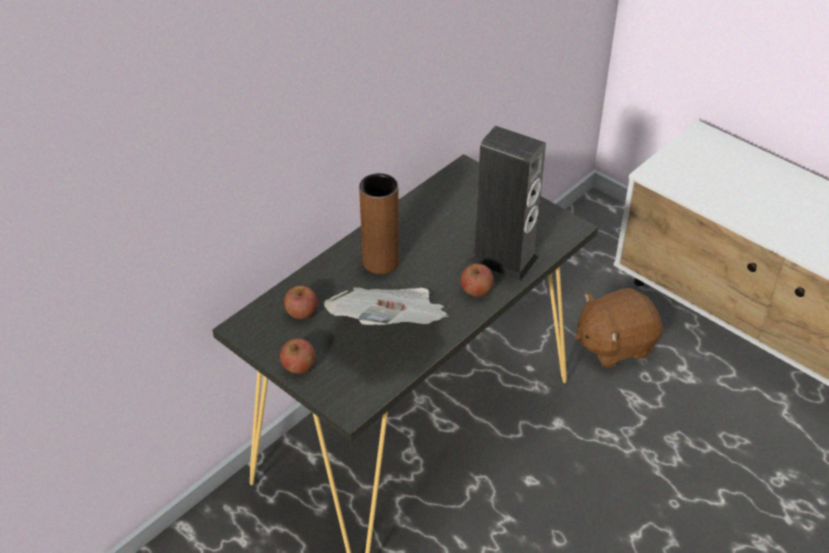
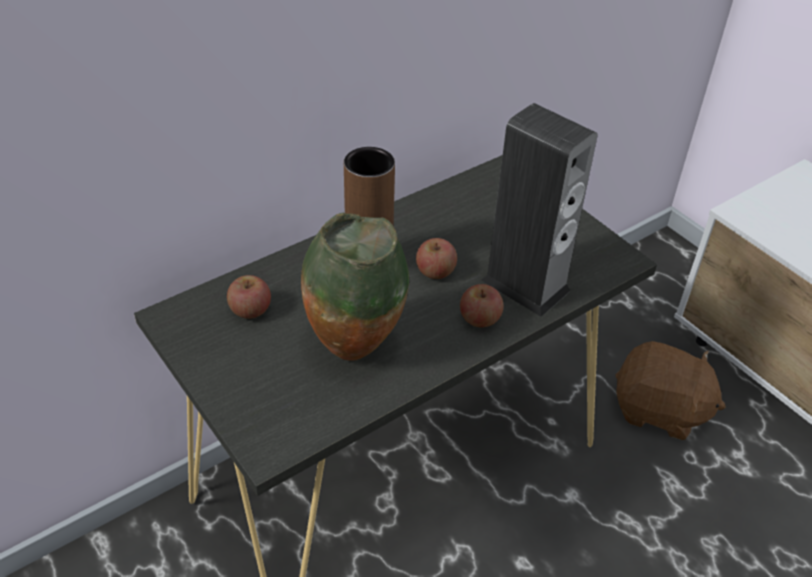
camera: 10 degrees right, 0 degrees up
apple [280,338,316,374] -> apple moved to [416,238,457,279]
newspaper [324,287,448,325] -> vase [301,212,409,361]
brown plush toy [575,288,663,368] -> brown plush toy turned 150 degrees counterclockwise [615,341,726,440]

